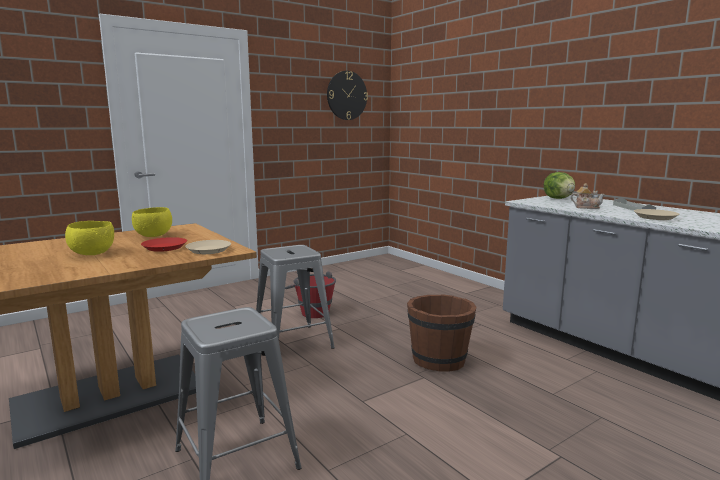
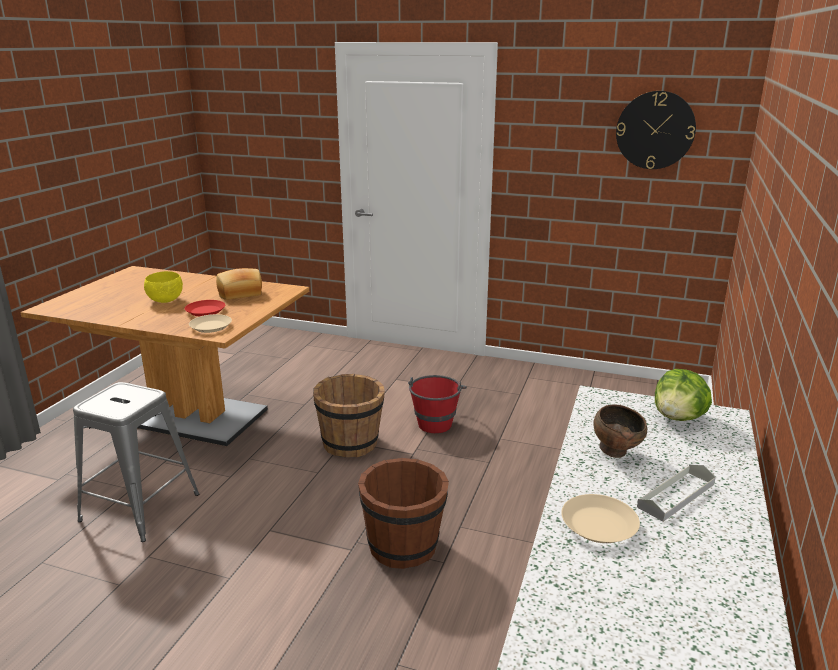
camera: 55 degrees right, 10 degrees up
yellow bowl [132,207,172,237] -> bread [216,268,262,300]
grey stool [256,245,335,349] -> brown bucket [313,374,385,458]
teapot [571,183,605,209] -> brown bowl [593,404,647,458]

